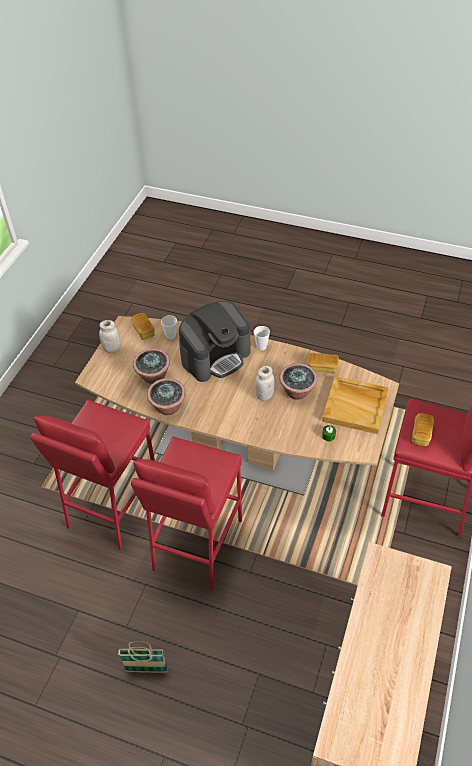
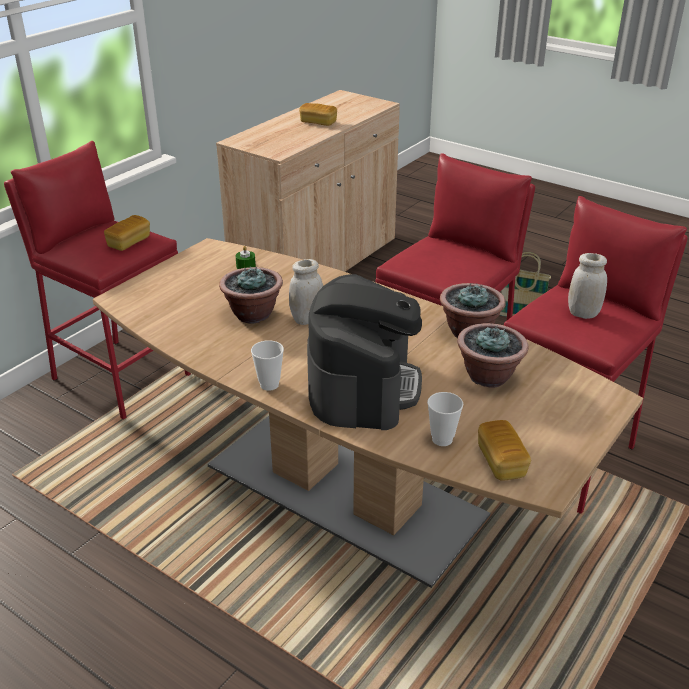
camera: 165 degrees left, 15 degrees down
white jar [99,320,121,353] -> white jar moved to [568,253,607,319]
coffee machine [179,301,250,382] -> coffee machine turned 120 degrees clockwise [307,274,422,430]
bread [308,353,339,373] -> bread moved to [299,103,337,126]
beige tray [322,376,389,434] -> none

